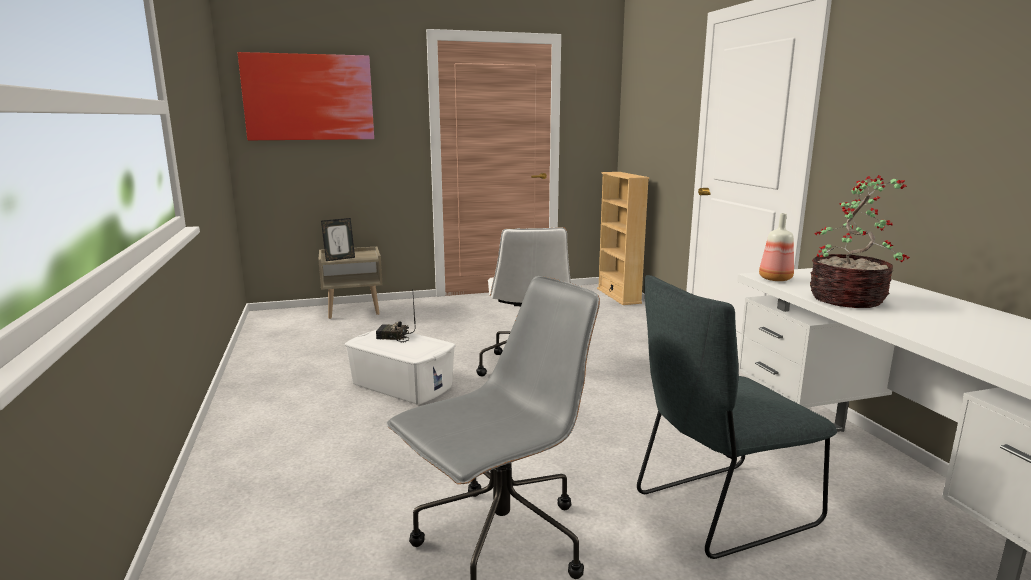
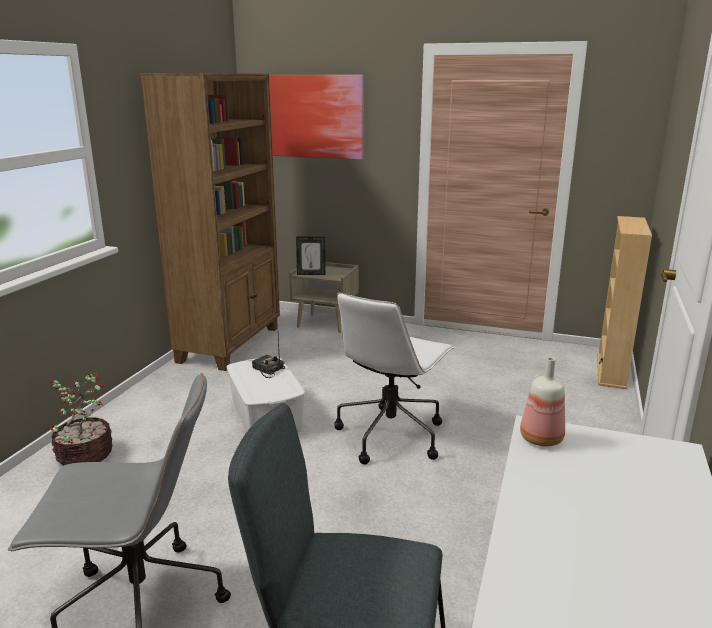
camera: 35 degrees right, 5 degrees up
potted plant [810,175,910,308] -> potted plant moved to [49,373,112,465]
none -> brown bookcase [140,73,280,371]

